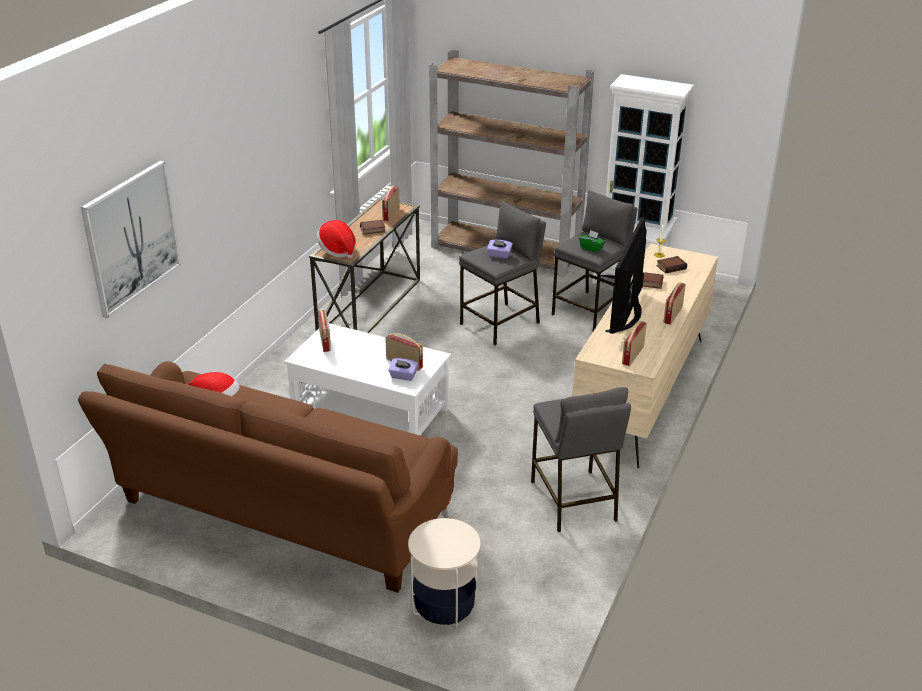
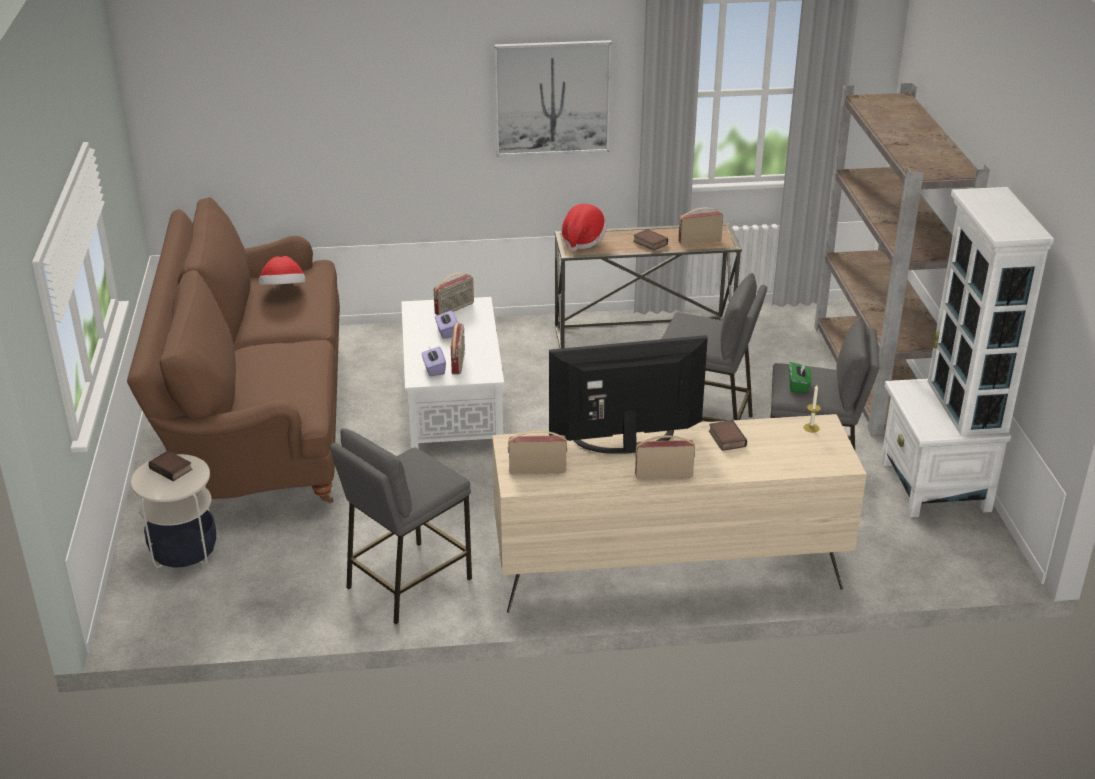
camera: 60 degrees right, 0 degrees up
picture [81,161,181,318] -> picture moved to [494,40,612,157]
purple tissue box [487,240,513,259] -> purple tissue box moved to [435,310,458,339]
book [656,256,687,273] -> book moved to [149,451,192,481]

